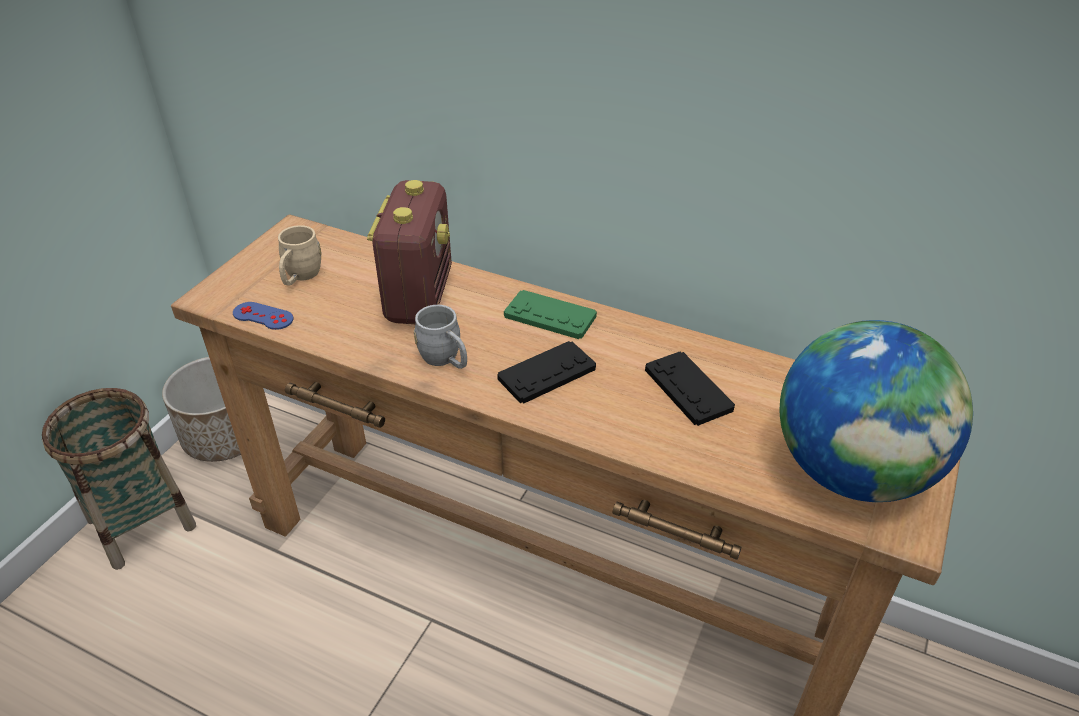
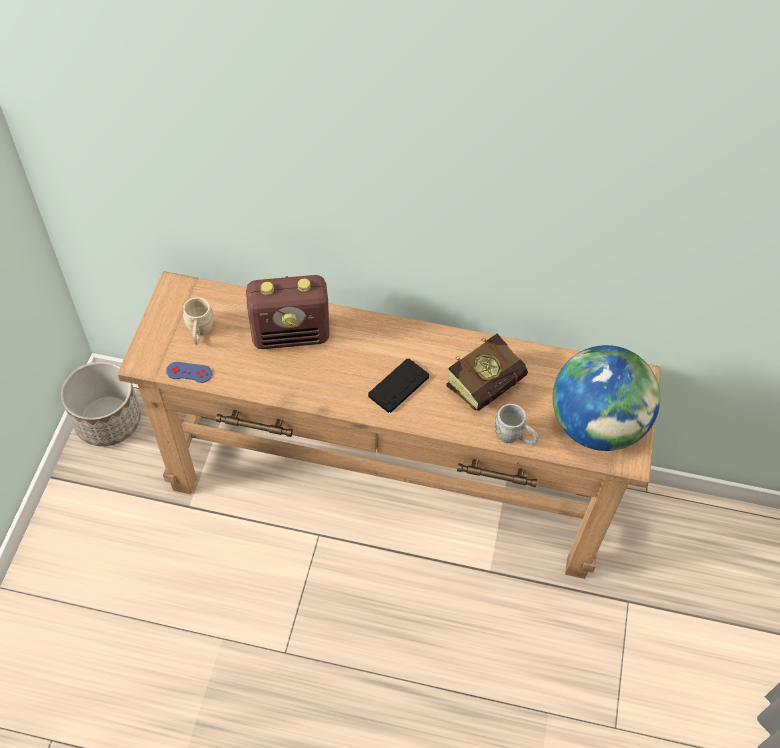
camera: 15 degrees left, 15 degrees up
basket [42,388,196,570] -> none
radio [367,180,452,324] -> radio turned 90 degrees clockwise [246,275,330,349]
grey mug [414,305,467,369] -> grey mug moved to [494,404,538,445]
green game controller [504,290,597,339] -> none
black game controller [645,351,735,426] -> book [446,334,528,411]

